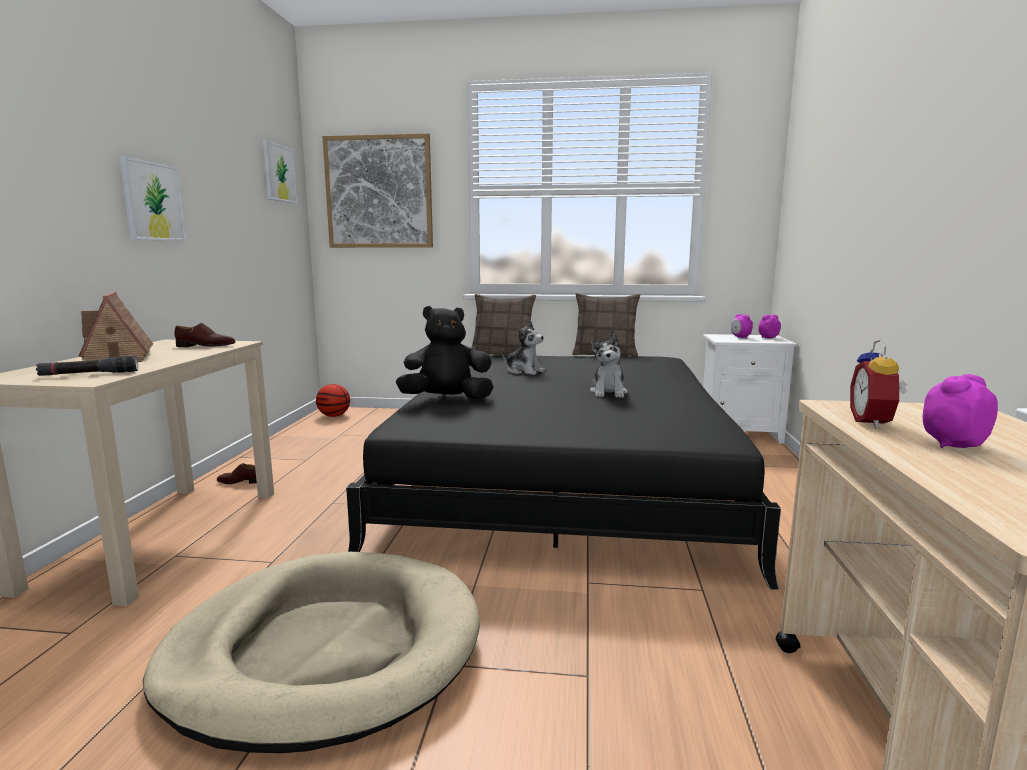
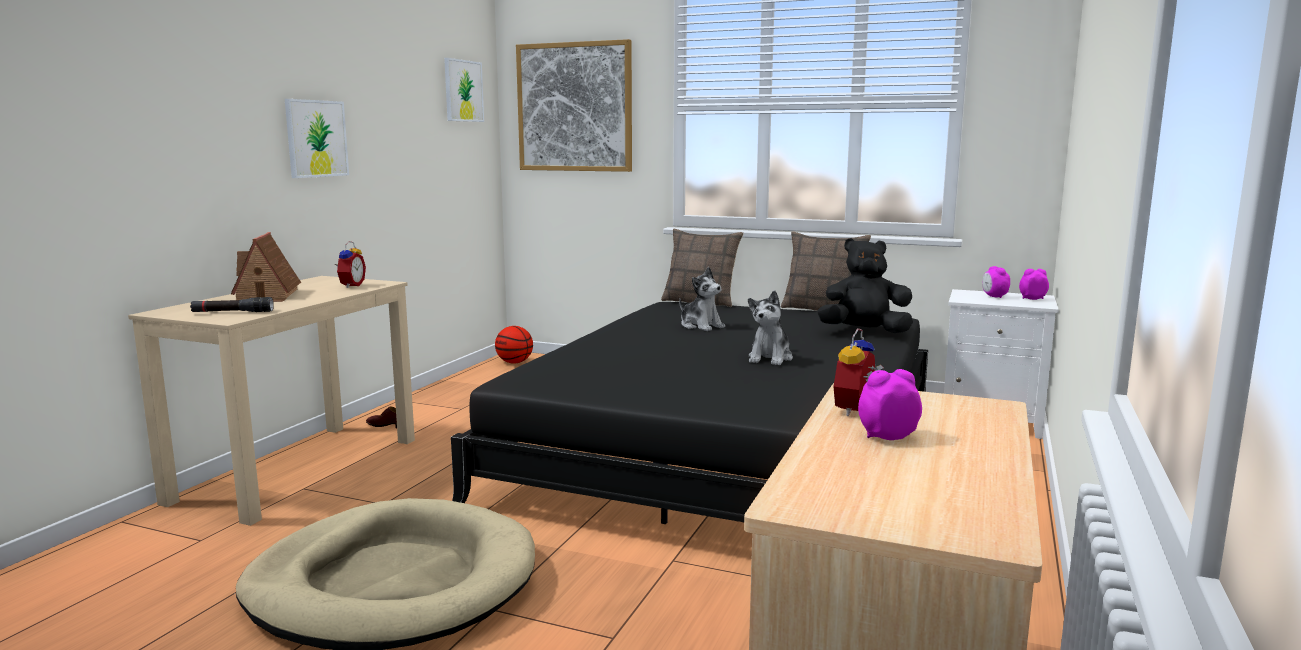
camera: 15 degrees right, 0 degrees up
brown shoe [175,323,235,347] -> alarm clock [335,241,366,288]
black plush toy [396,306,493,399] -> black plush toy moved to [817,238,913,333]

